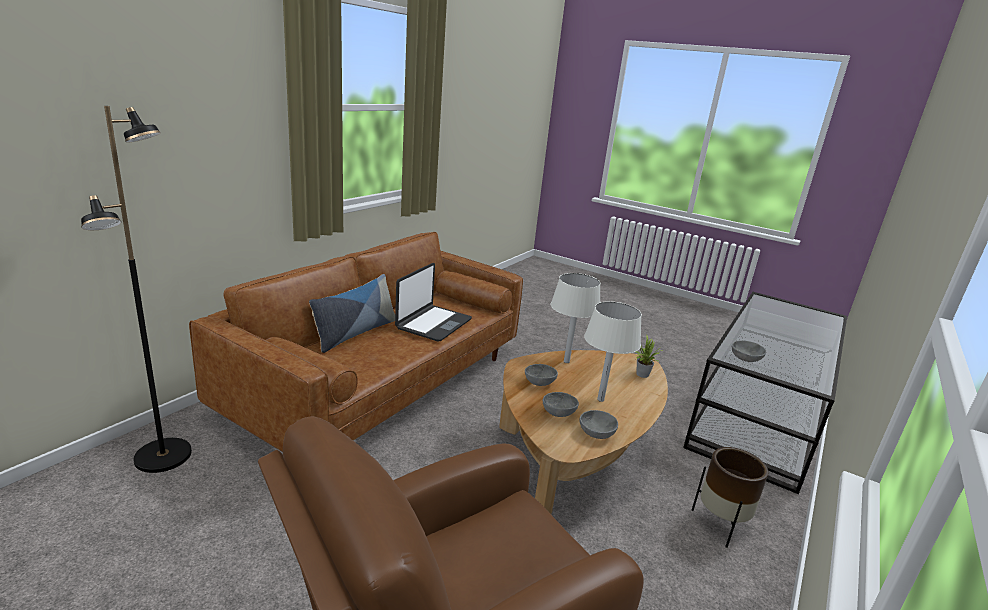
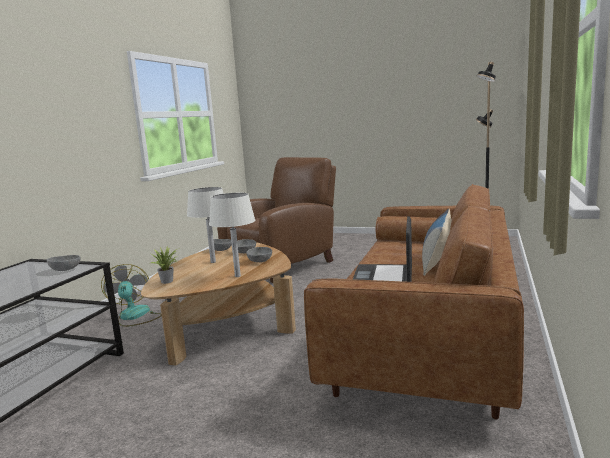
camera: 170 degrees right, 10 degrees down
brown planter [692,447,768,548] -> fan [101,264,162,327]

